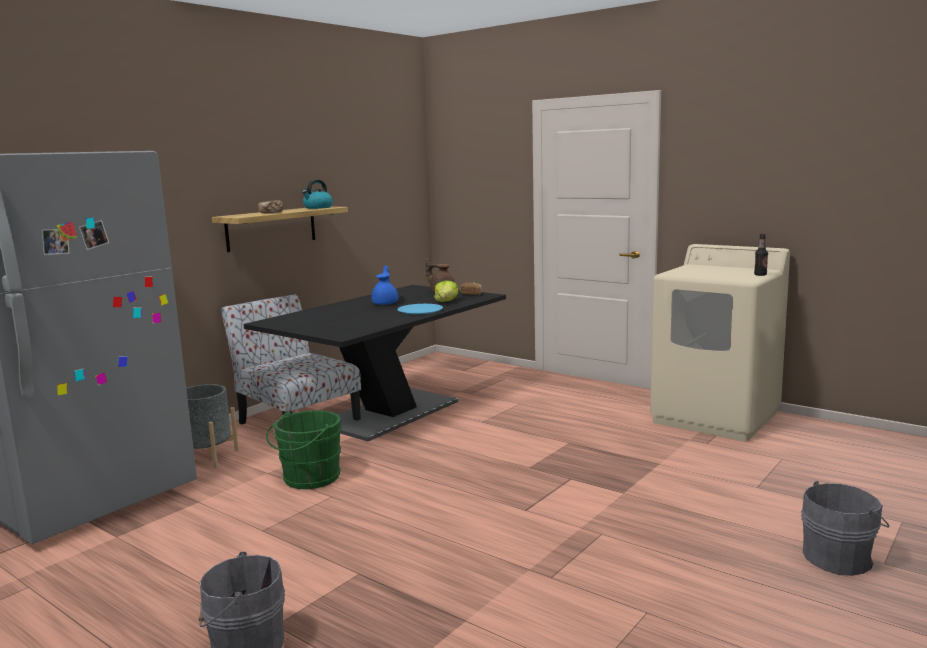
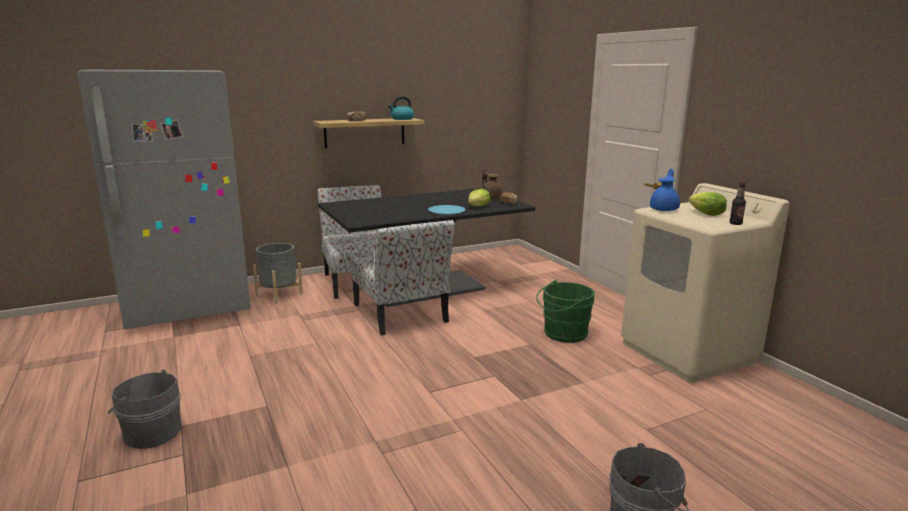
camera: 25 degrees right, 5 degrees up
green bucket [266,411,342,489] -> green bucket moved to [536,280,595,343]
blue teapot [372,265,398,305] -> blue teapot moved to [650,169,680,211]
none -> chair [350,220,455,335]
none -> lettuce [688,192,727,216]

